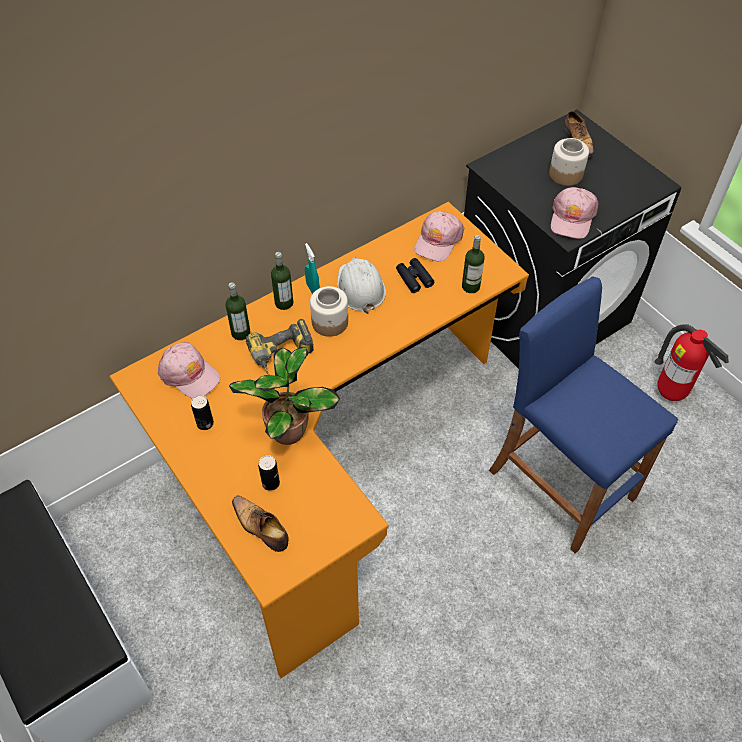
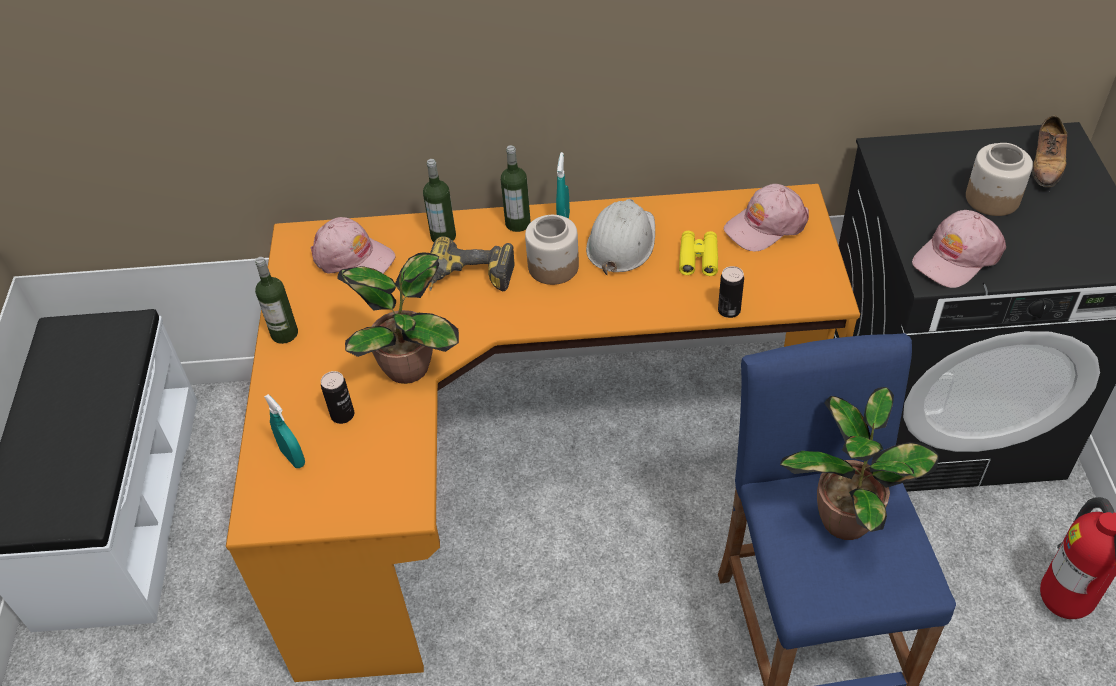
camera: 35 degrees right, 5 degrees down
pink cap [158,342,220,399] -> pink cap turned 45 degrees counterclockwise [311,217,395,274]
can [191,395,214,430] -> can moved to [718,266,744,318]
shoe [232,495,289,552] -> turquoise spray bottle [264,394,305,468]
black binoculars [396,258,434,293] -> yellow binoculars [679,231,718,276]
bottle [462,235,485,293] -> bottle moved to [255,257,298,344]
none -> potted plant [780,387,939,540]

